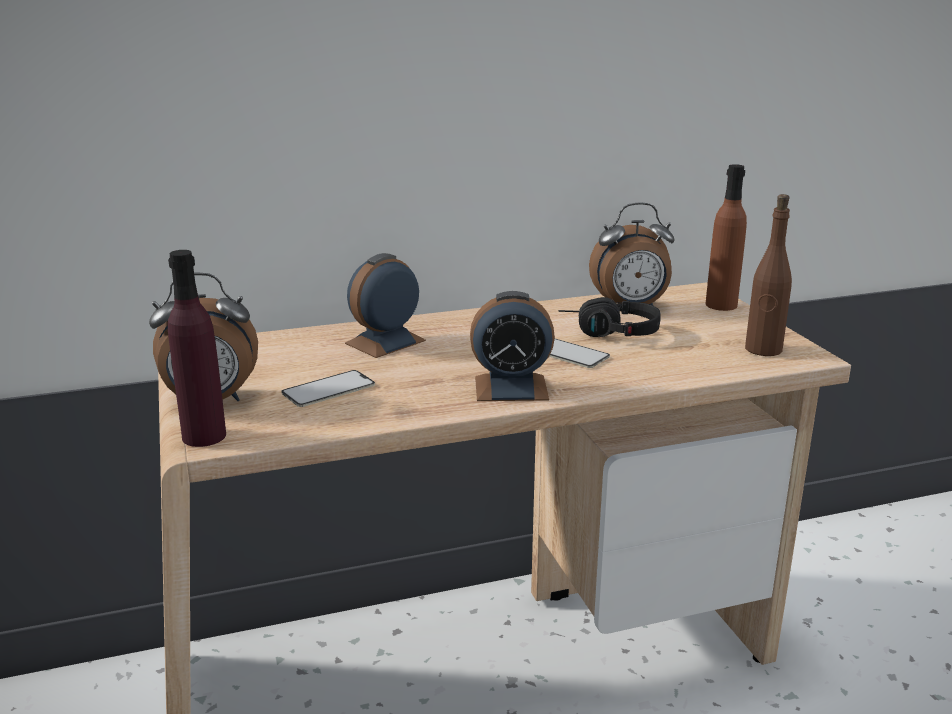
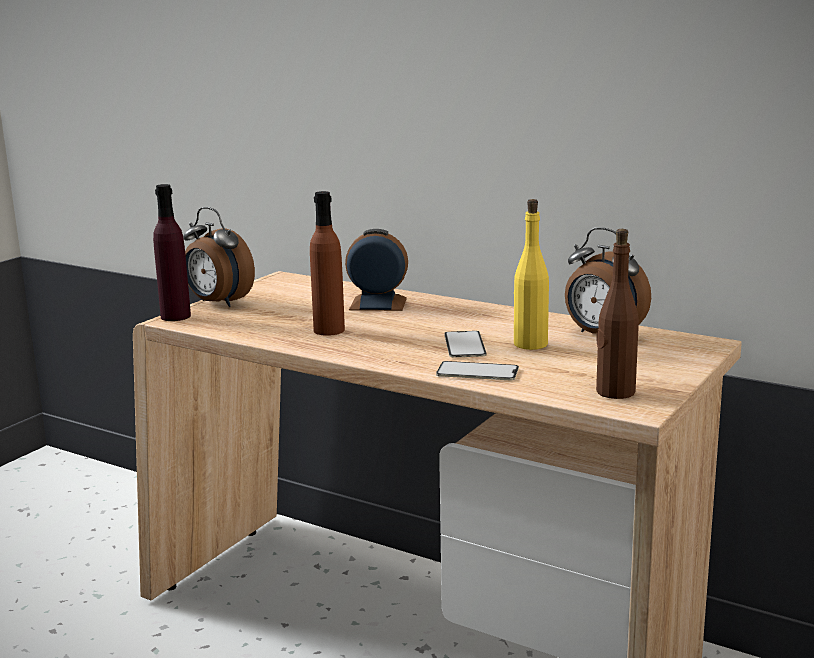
camera: 50 degrees right, 5 degrees down
phone [281,370,375,407] -> phone moved to [436,361,519,380]
alarm clock [470,291,555,401] -> none
black headphones [558,297,661,337] -> yellow bottle [514,199,549,350]
brown bottle [706,164,747,311] -> brown bottle moved to [310,191,345,336]

